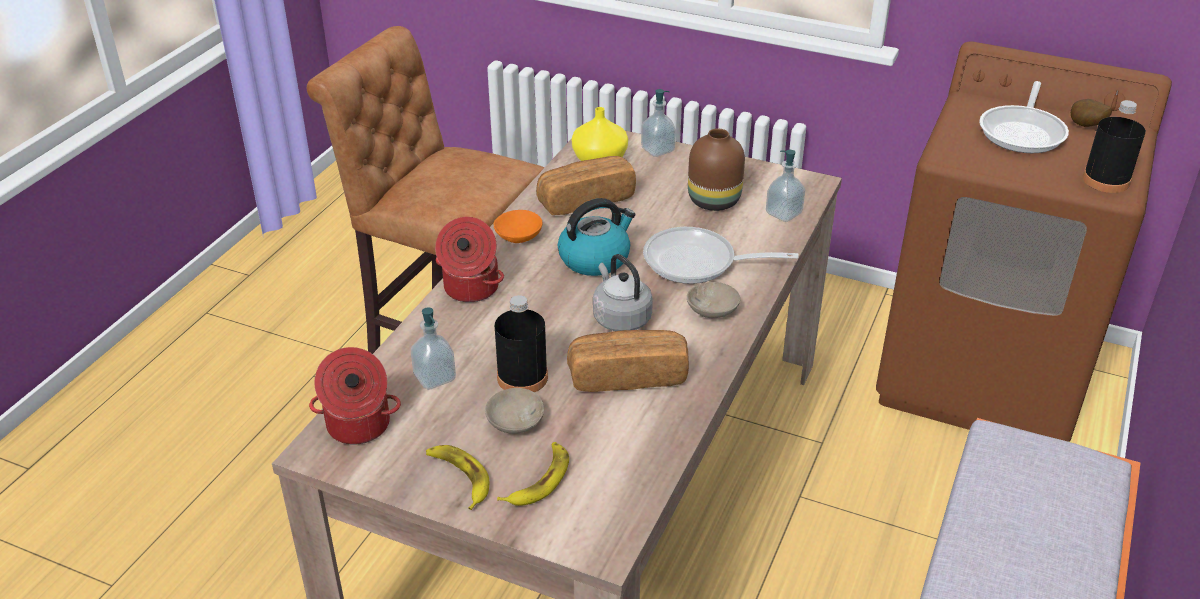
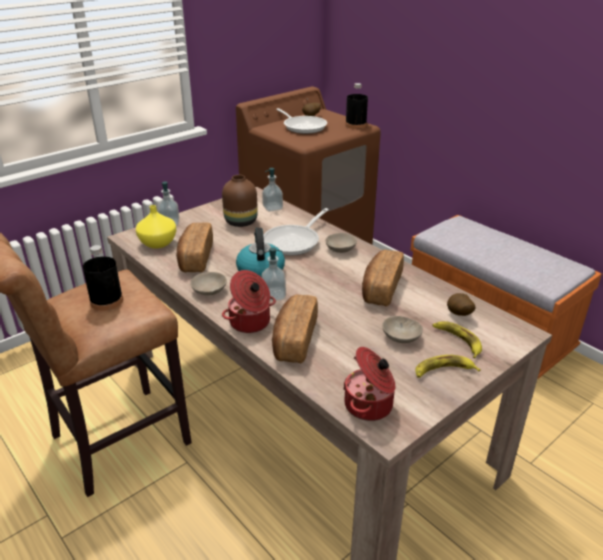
camera: 65 degrees left, 5 degrees down
soap dispenser [411,307,456,390] -> soap dispenser moved to [262,247,286,301]
orange bowl [493,210,543,243] -> beige bowl [190,272,227,295]
black bottle [495,295,548,392] -> black bottle moved to [82,245,123,311]
grey kettle [593,254,653,331] -> none
none -> bread [272,295,318,363]
none -> potato [447,293,475,316]

